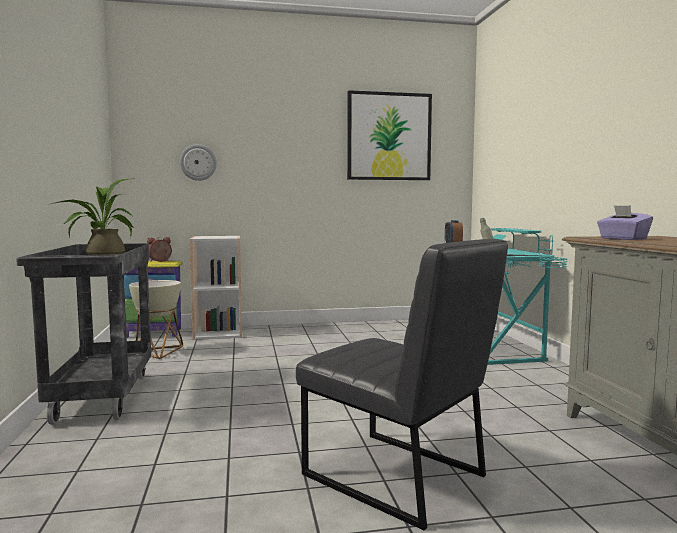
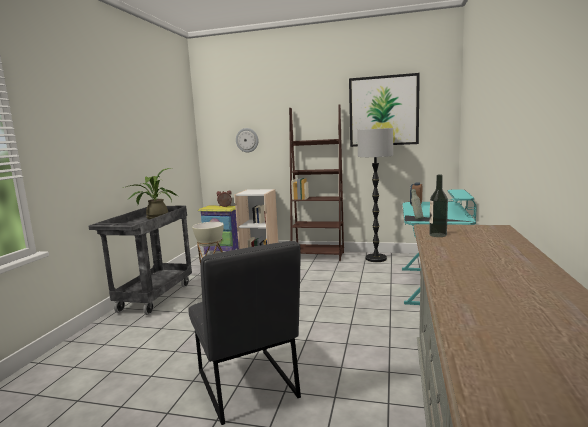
camera: 25 degrees right, 5 degrees up
purple tissue box [597,205,653,240] -> bottle [429,175,448,237]
none -> brown bookcase [289,104,344,261]
none -> floor lamp [357,128,393,262]

